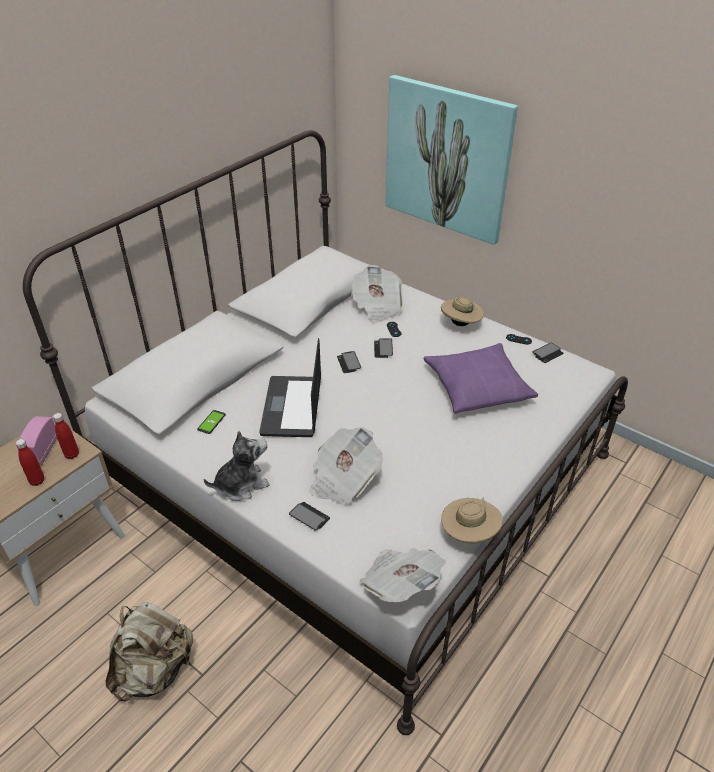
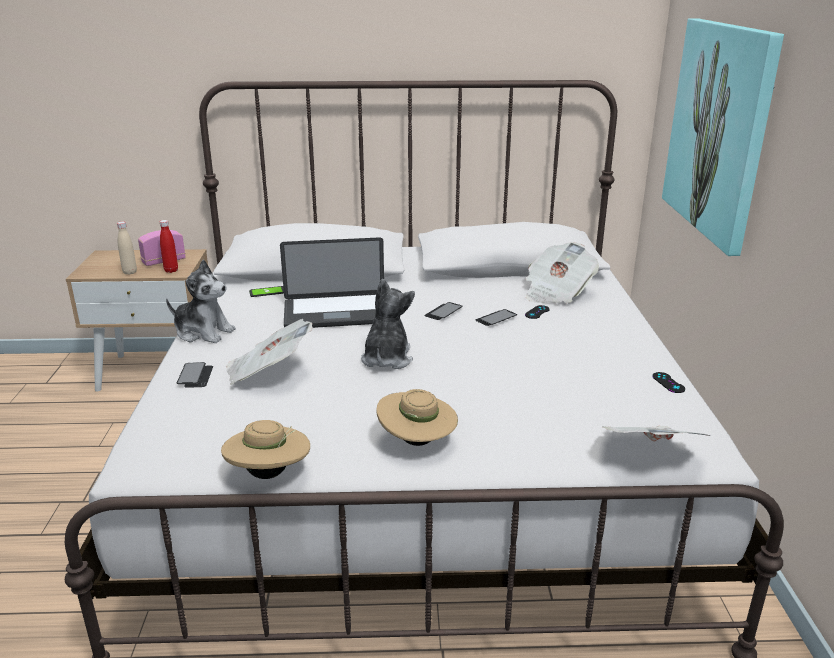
camera: 50 degrees right, 15 degrees down
red bottle [15,439,44,486] -> beige bottle [117,221,137,275]
beige backpack [106,602,193,701] -> none
laptop [259,338,321,437] -> laptop turned 150 degrees counterclockwise [280,238,384,328]
newspaper [359,549,446,602] -> newspaper moved to [603,426,711,441]
purple pillow [424,343,538,414] -> none
beige hat [441,297,484,326] -> beige hat moved to [377,389,458,446]
phone [532,343,564,363] -> none
none -> plush toy [361,279,415,369]

